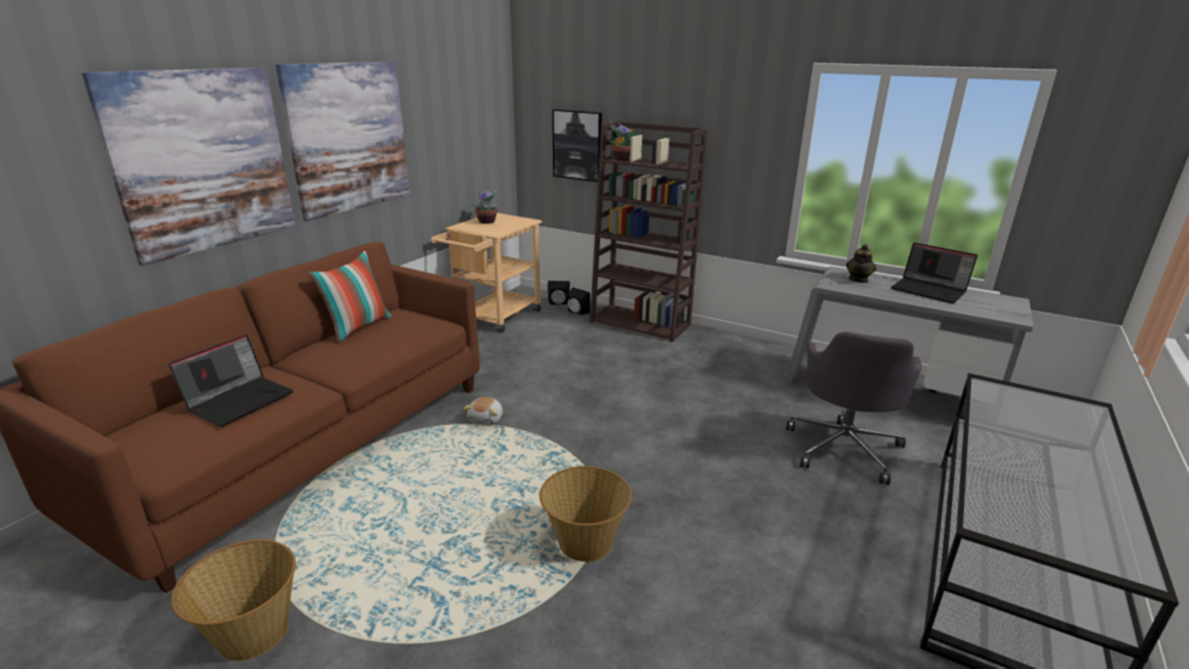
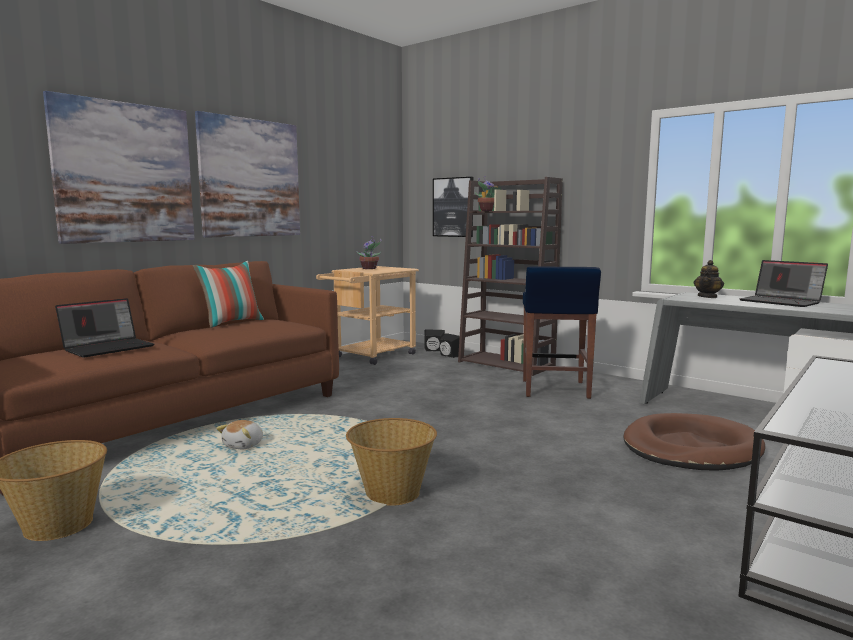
camera: 10 degrees right, 15 degrees down
plush toy [463,397,503,425] -> plush toy moved to [216,420,263,449]
grey office chair [786,332,922,485] -> brown dog bed [623,413,765,471]
none -> blue stool [523,266,601,399]

